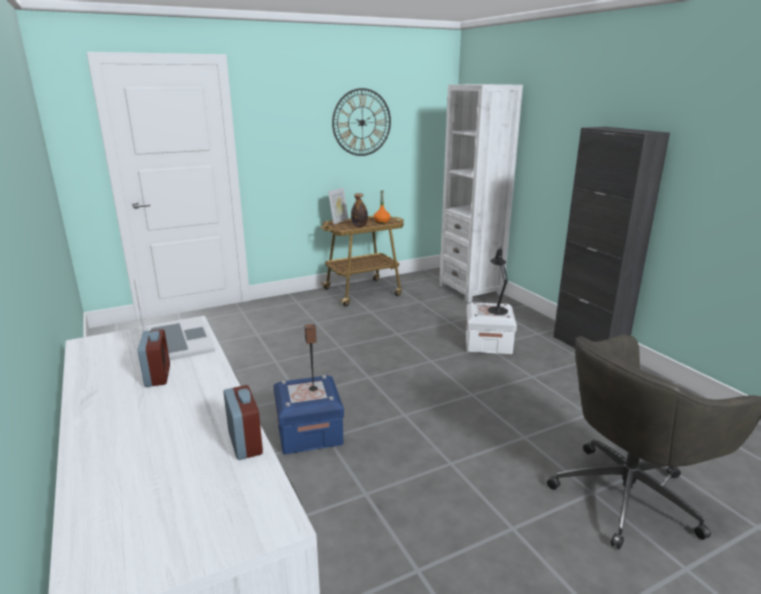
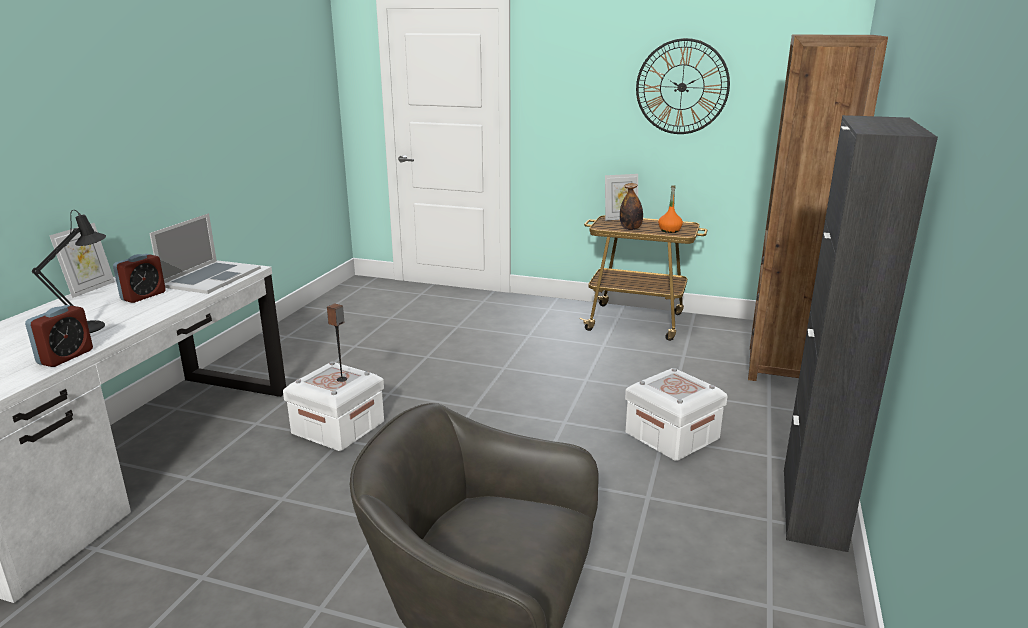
camera: 45 degrees right, 0 degrees up
blue storage box [273,375,344,454] -> white storage box [283,361,384,451]
white bookcase [439,84,523,303] -> brown bookcase [748,34,888,381]
black table lamp [488,246,508,315] -> black table lamp moved to [32,210,106,333]
none -> picture frame [49,223,115,298]

